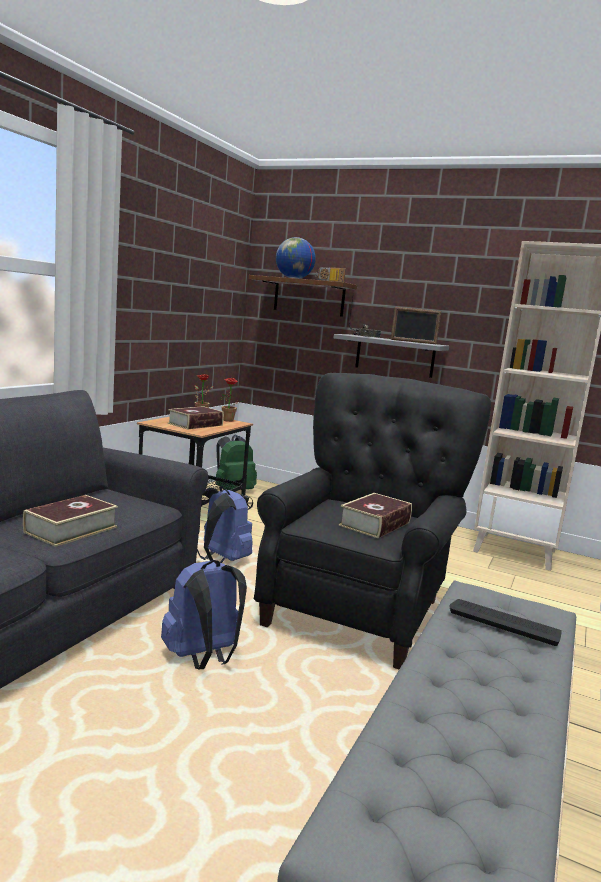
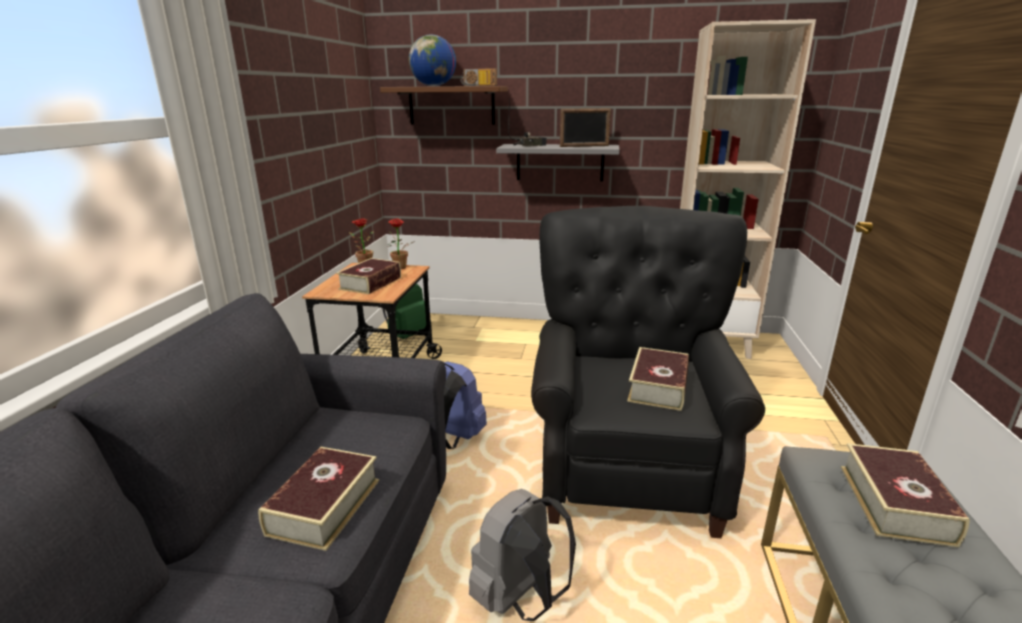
camera: 15 degrees left, 10 degrees up
blue backpack [161,560,247,669] -> grey backpack [469,489,576,621]
keyboard [449,599,562,646] -> book [841,443,970,547]

